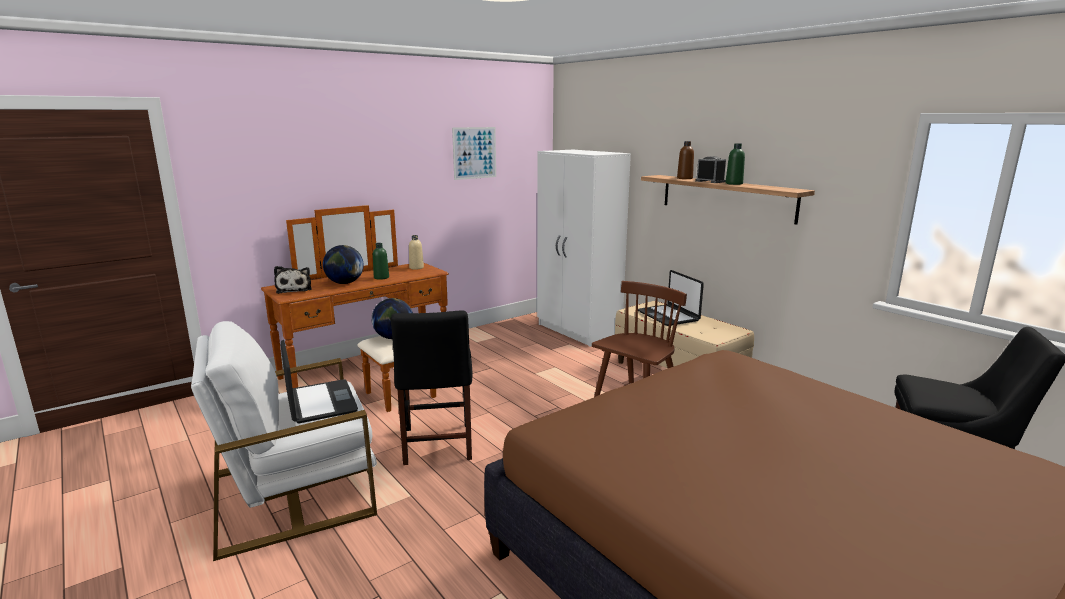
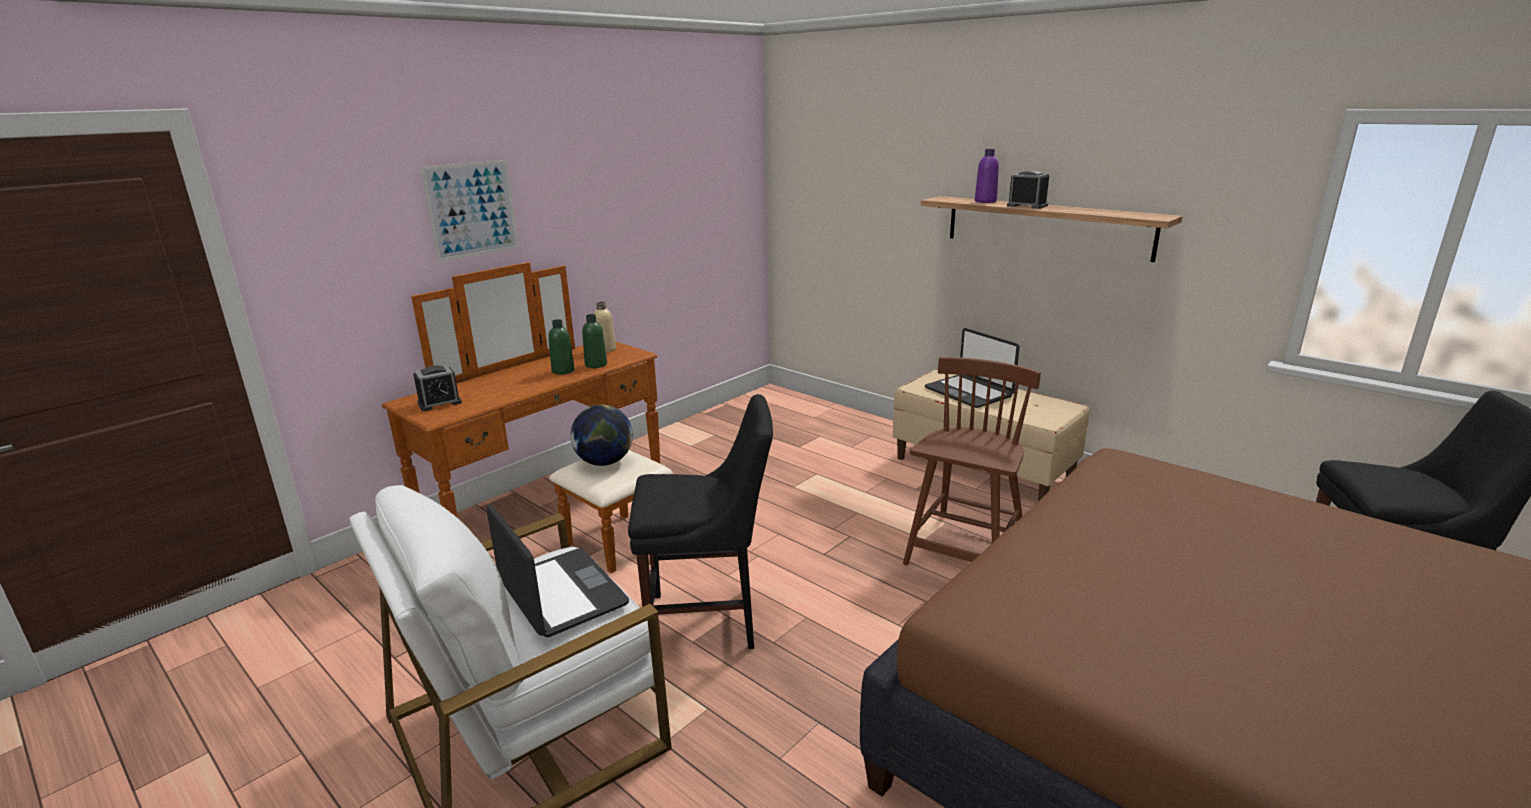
camera: 10 degrees left, 5 degrees up
plush toy [274,266,311,294] -> alarm clock [413,365,462,411]
globe [323,245,364,284] -> none
black chair [391,310,472,465] -> black chair turned 75 degrees counterclockwise [628,394,773,649]
picture [452,127,496,180] -> picture moved to [421,160,519,262]
white wardrobe [537,150,631,347] -> none
brown bottle [677,141,694,179] -> purple bottle [975,149,999,203]
green bottle [725,143,745,185] -> green bottle moved to [582,314,607,368]

